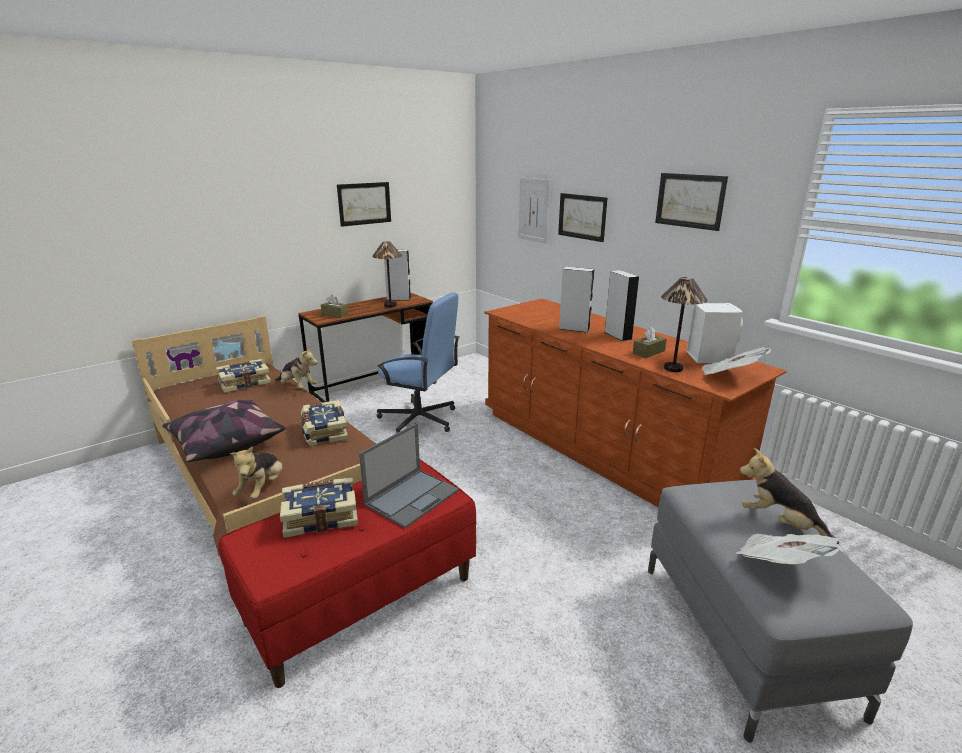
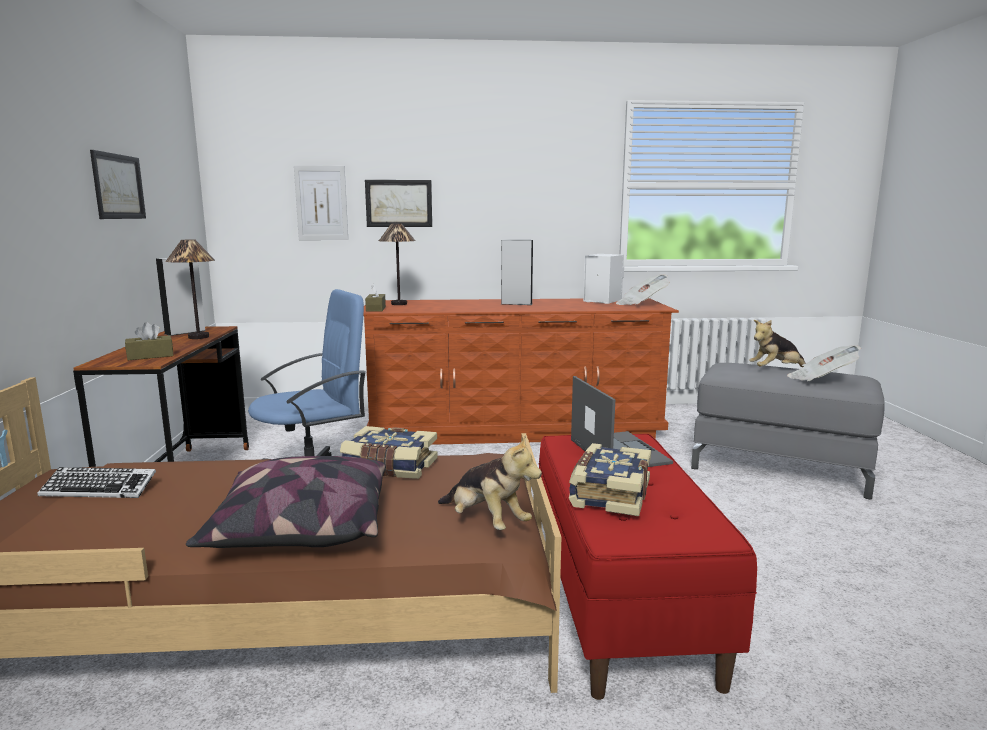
camera: 55 degrees left, 10 degrees down
book [216,359,271,393] -> keyboard [37,467,156,498]
plush toy [275,345,318,388] -> none
grey speaker [559,267,594,333] -> none
brown tissue box [633,327,666,358] -> brown tissue box moved to [365,283,386,312]
picture [655,173,728,231] -> none
table lamp [661,277,708,372] -> table lamp moved to [379,223,415,305]

